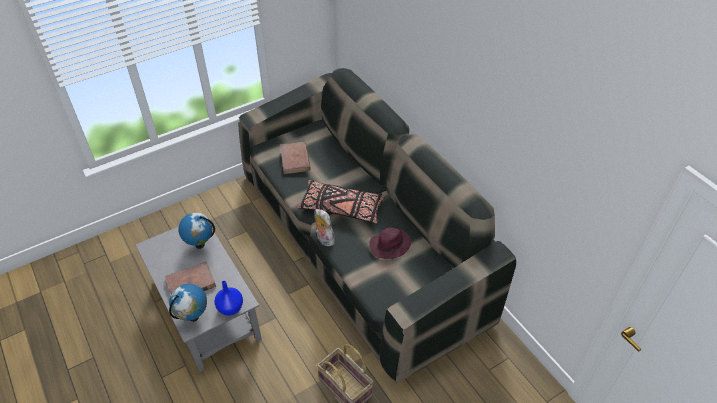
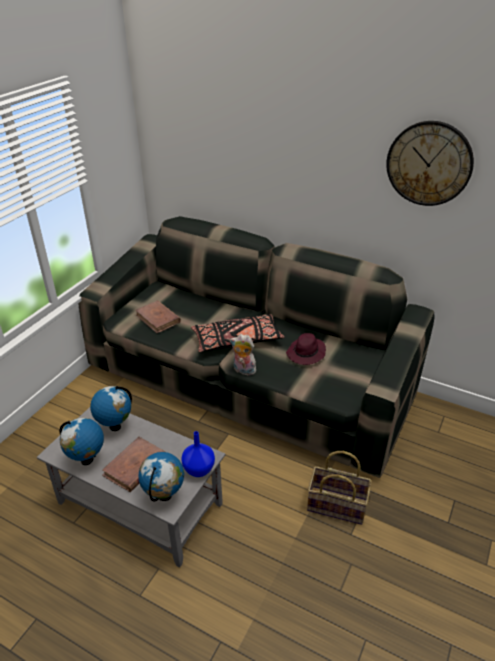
camera: 30 degrees left, 10 degrees down
none -> globe [59,418,104,465]
none -> wall clock [386,121,474,206]

